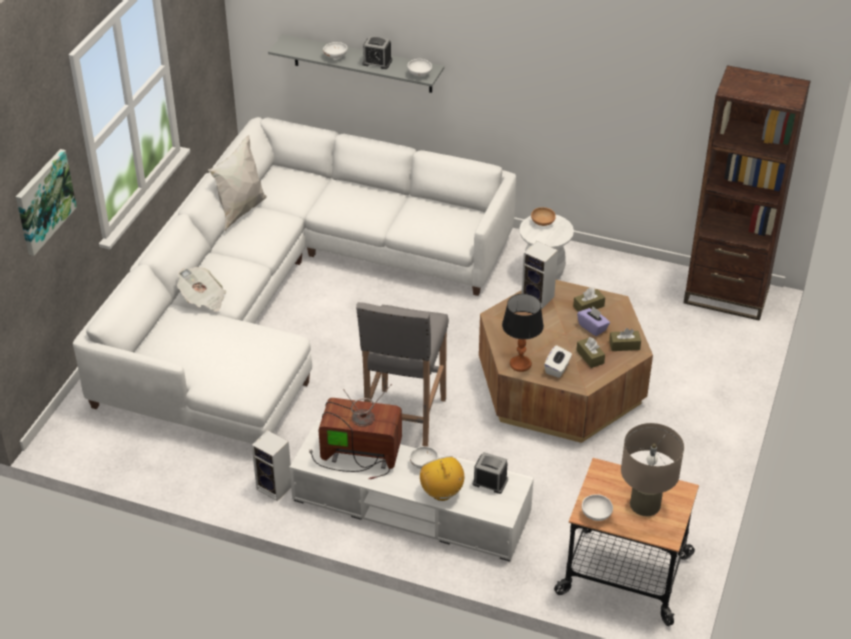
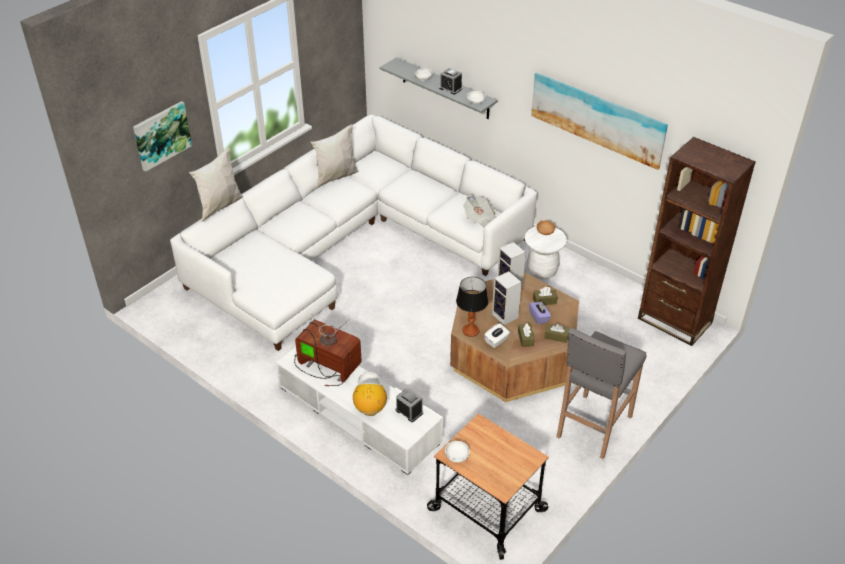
camera: 20 degrees right, 0 degrees up
newspaper [177,267,227,311] -> newspaper moved to [463,195,496,228]
speaker [252,430,291,501] -> speaker moved to [492,271,522,325]
grey stool [356,302,449,447] -> grey stool moved to [556,328,646,459]
beige table lamp [621,423,684,516] -> none
none -> white pillow [189,147,243,222]
none -> picture [531,72,668,170]

